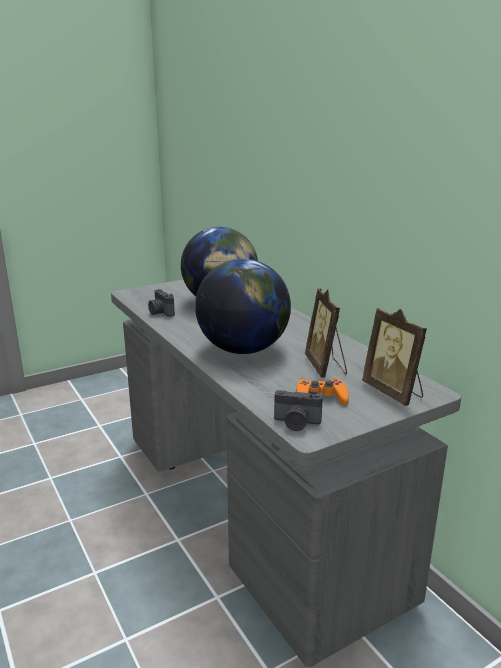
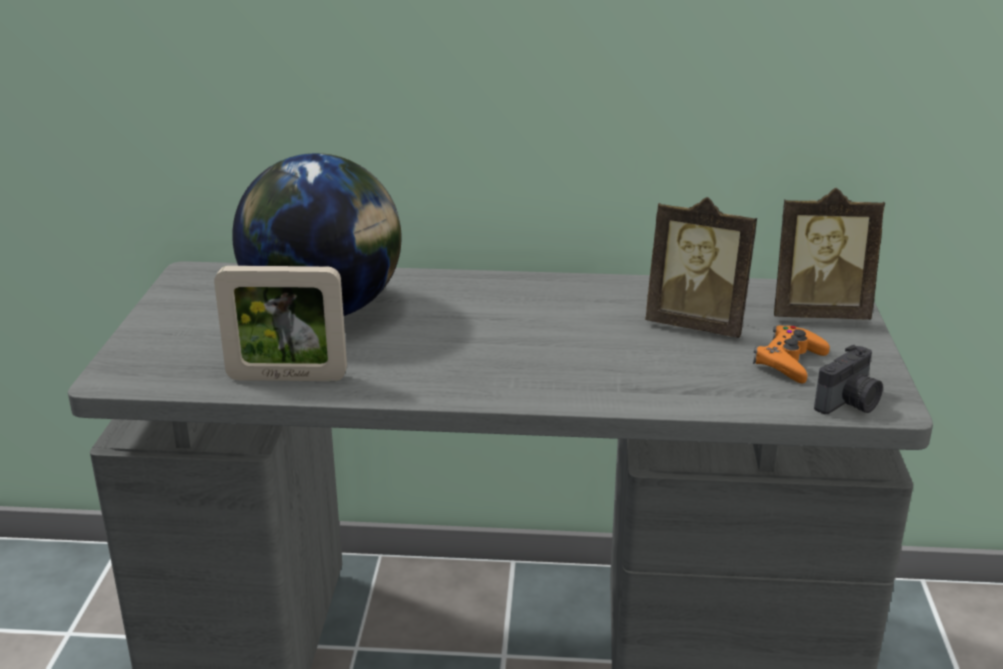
camera: 55 degrees left, 5 degrees up
camera [148,289,175,317] -> picture frame [214,266,347,381]
globe [195,259,291,354] -> none

